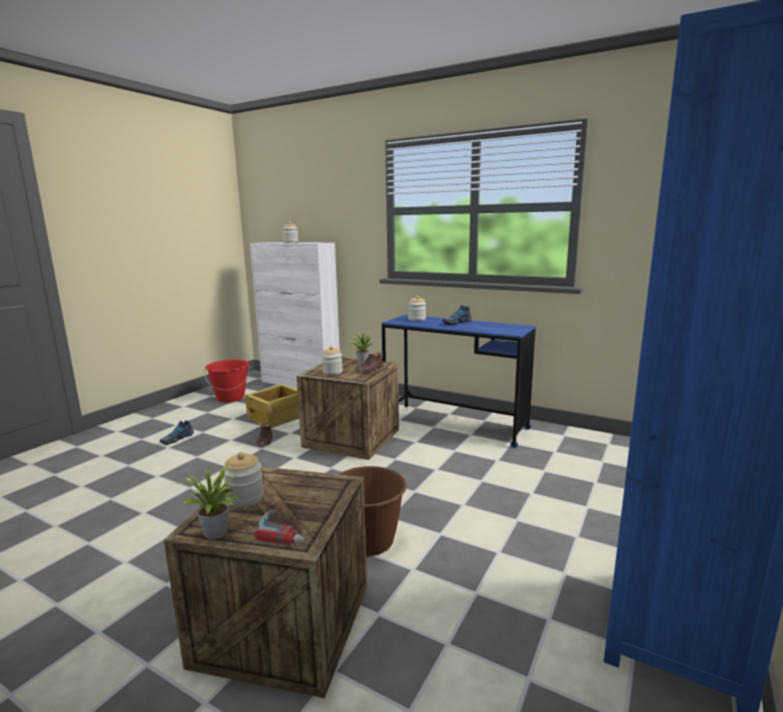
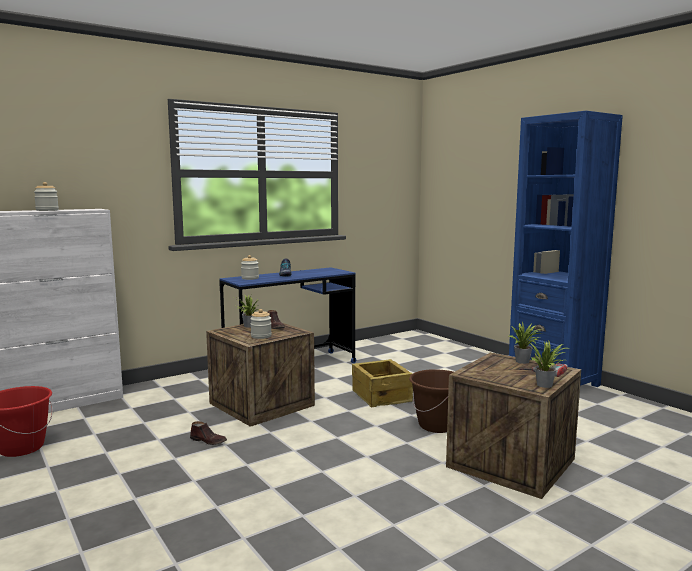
camera: 65 degrees left, 5 degrees down
shoe [160,420,194,445] -> none
jar [224,452,264,507] -> none
crate [245,384,299,428] -> crate moved to [352,359,413,407]
none -> potted plant [509,322,541,364]

